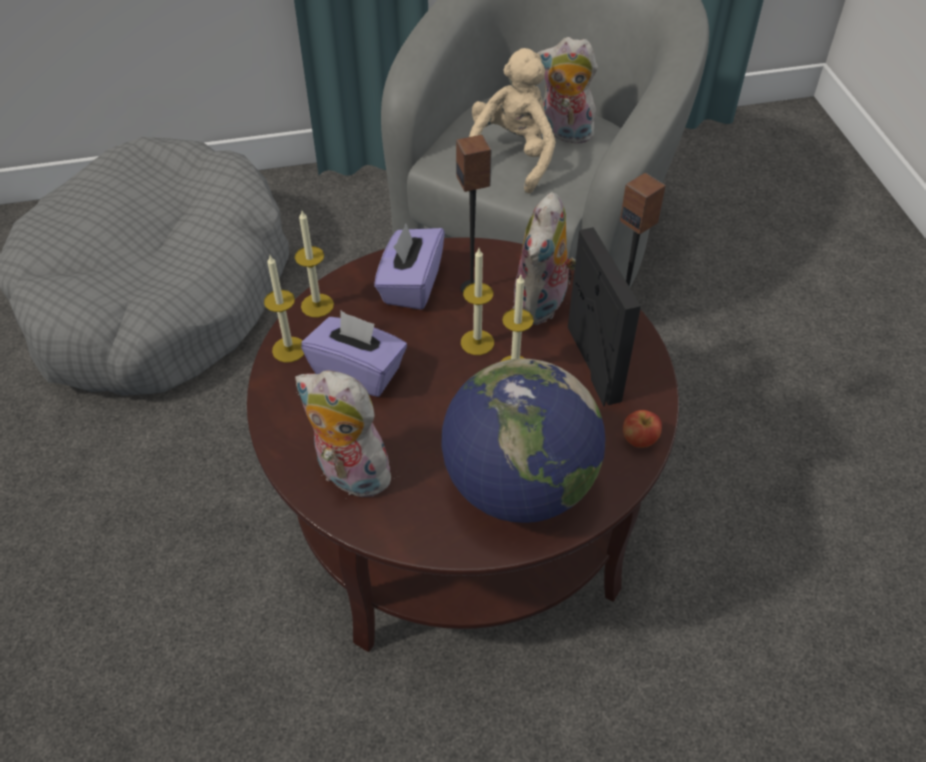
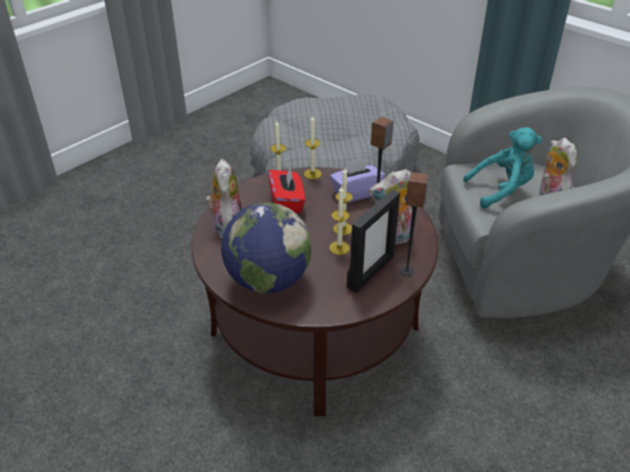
camera: 55 degrees right, 10 degrees down
purple tissue box [301,311,407,397] -> red tissue box [268,166,305,213]
beige plush toy [469,48,556,193] -> turquoise plush toy [463,127,542,209]
apple [623,410,662,448] -> none

